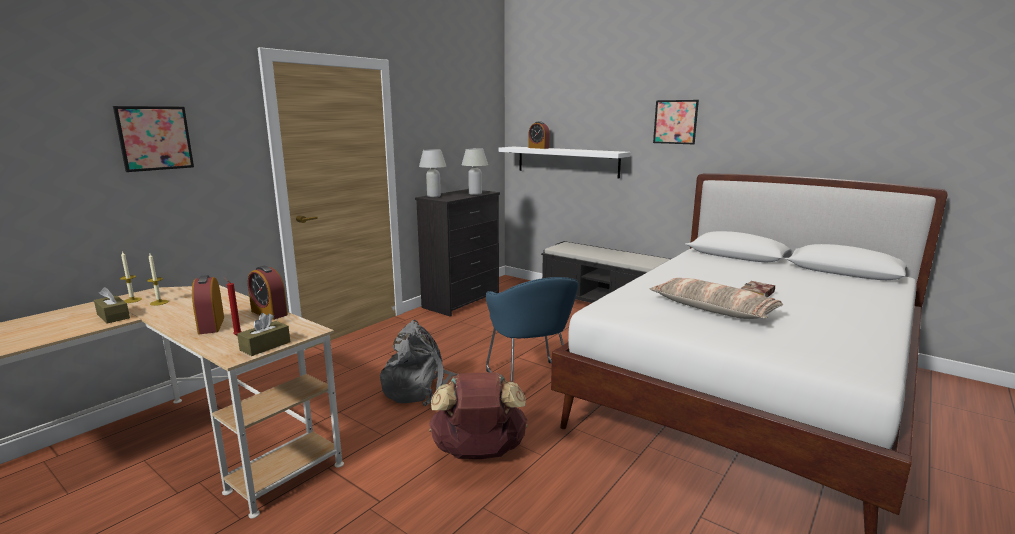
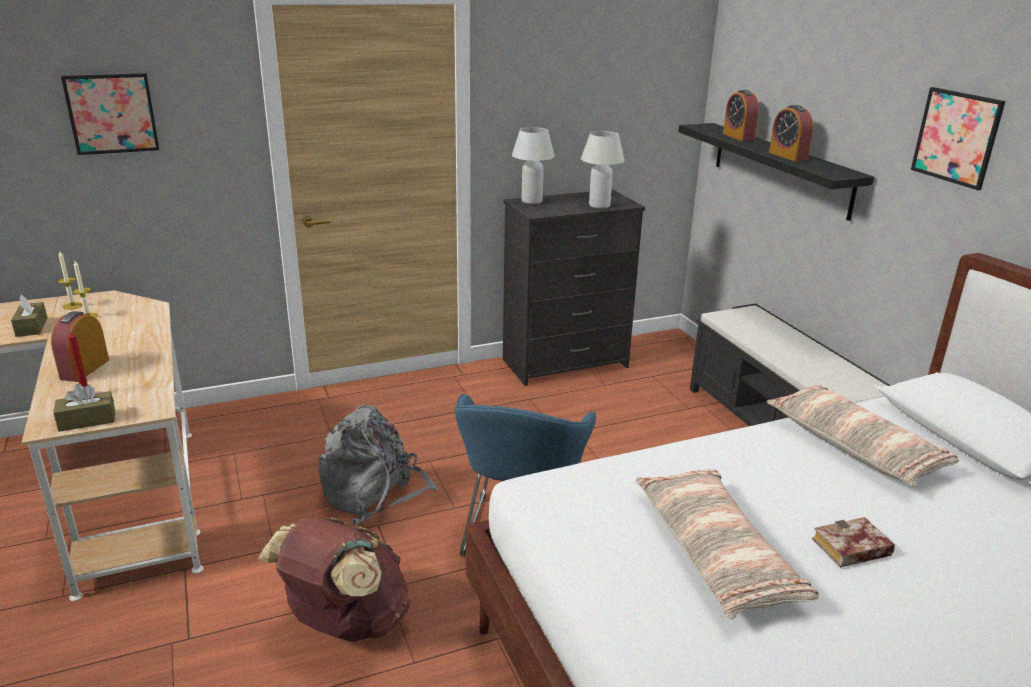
camera: 30 degrees right, 10 degrees up
alarm clock [248,266,288,320] -> alarm clock moved to [769,105,813,161]
white shelf [499,147,631,179] -> black shelf [678,123,874,221]
none -> pillow [767,385,959,486]

